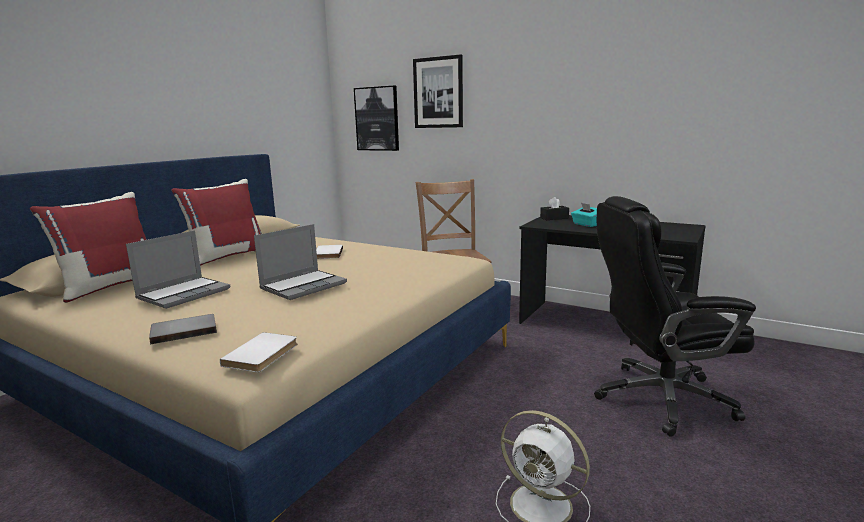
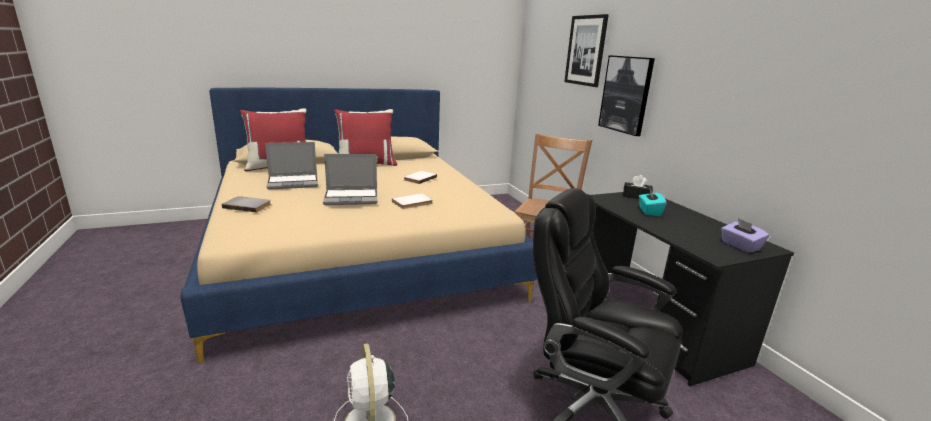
camera: 35 degrees right, 5 degrees up
white book [220,332,297,372] -> white book moved to [392,194,433,209]
picture [354,86,399,151] -> picture moved to [598,55,655,136]
none -> purple tissue box [721,218,769,253]

